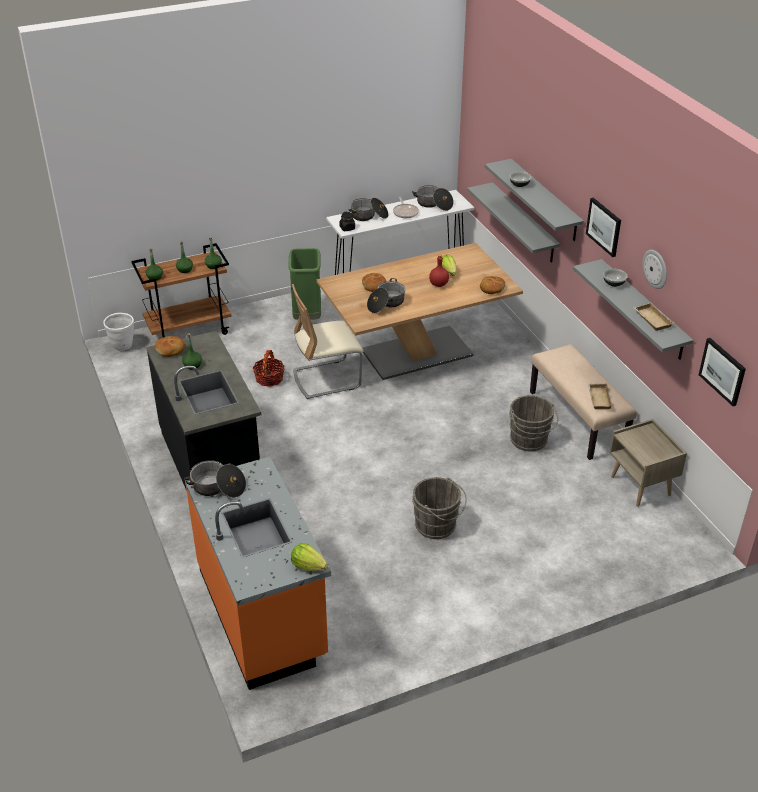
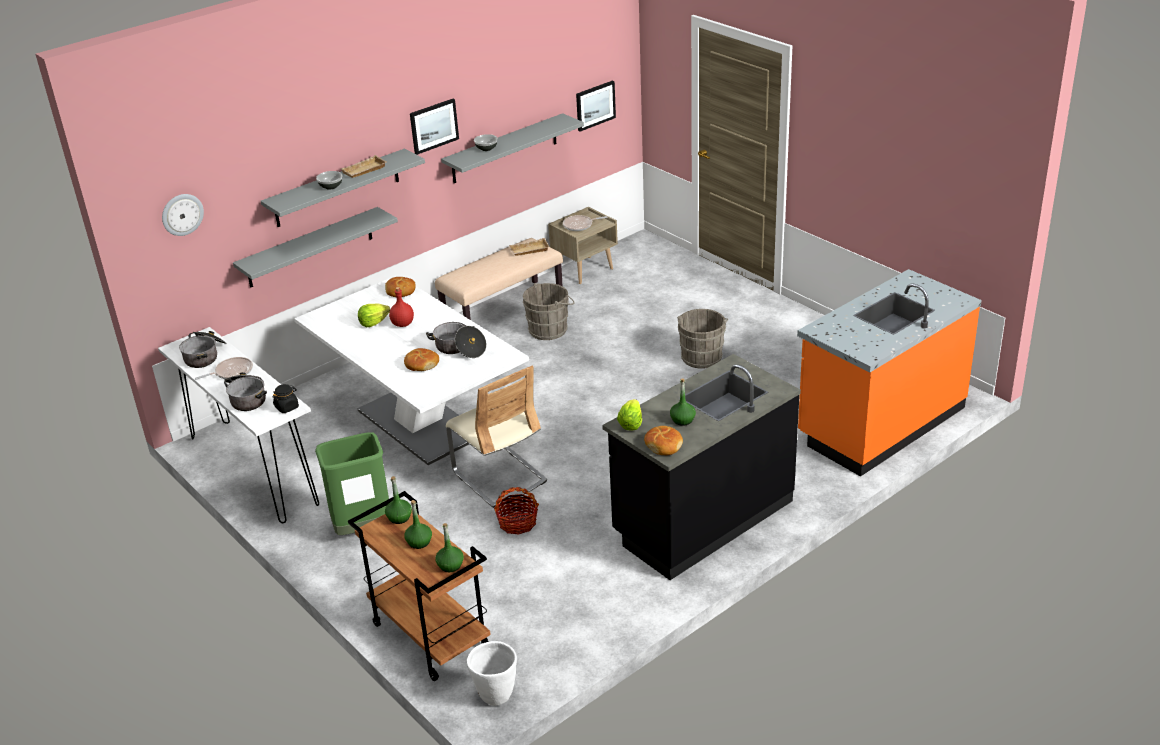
camera: 105 degrees left, 5 degrees down
cooking pot [184,460,246,498] -> none
lettuce [291,543,328,571] -> lettuce moved to [617,399,642,430]
brown dining table [317,243,523,380] -> white dining table [294,275,529,465]
beige tray [633,303,674,331] -> beige tray moved to [340,155,386,178]
wall clock [642,250,667,289] -> wall clock moved to [162,194,204,236]
none -> frying pan [563,215,607,231]

